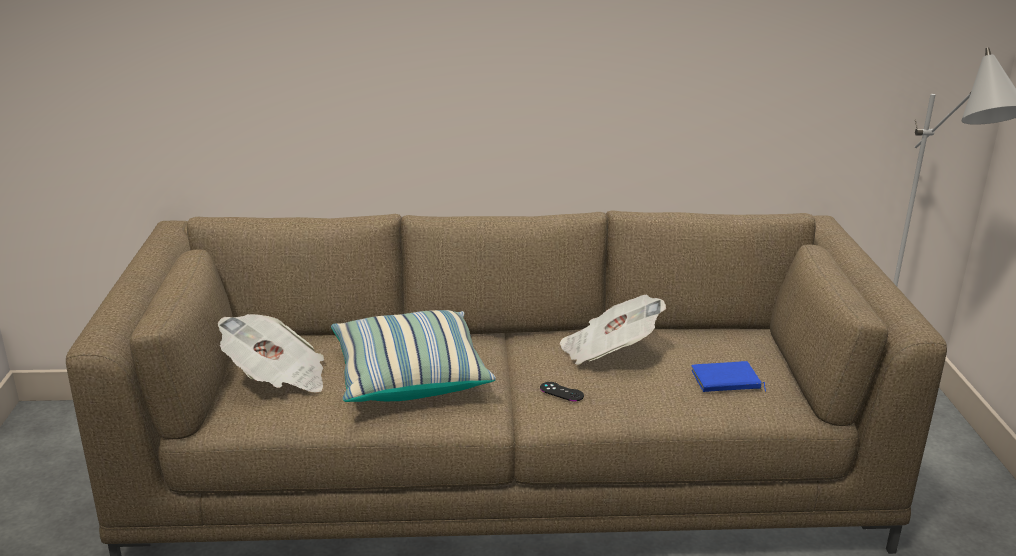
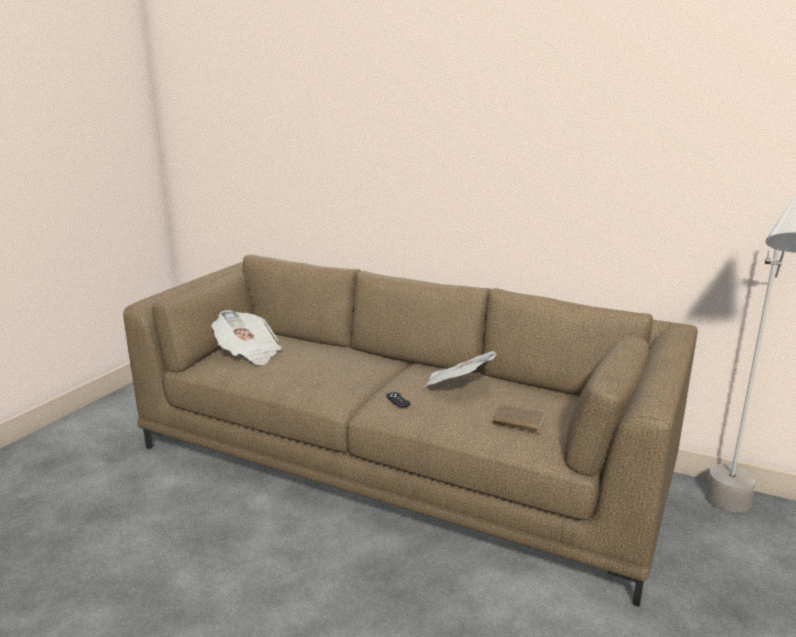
camera: 30 degrees right, 5 degrees down
pillow [331,310,496,402] -> none
blue book [691,361,766,392] -> brown book [493,405,546,434]

